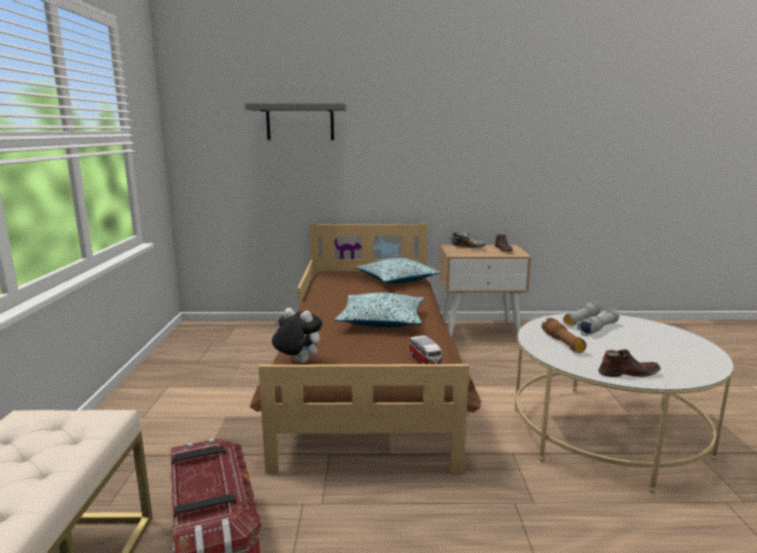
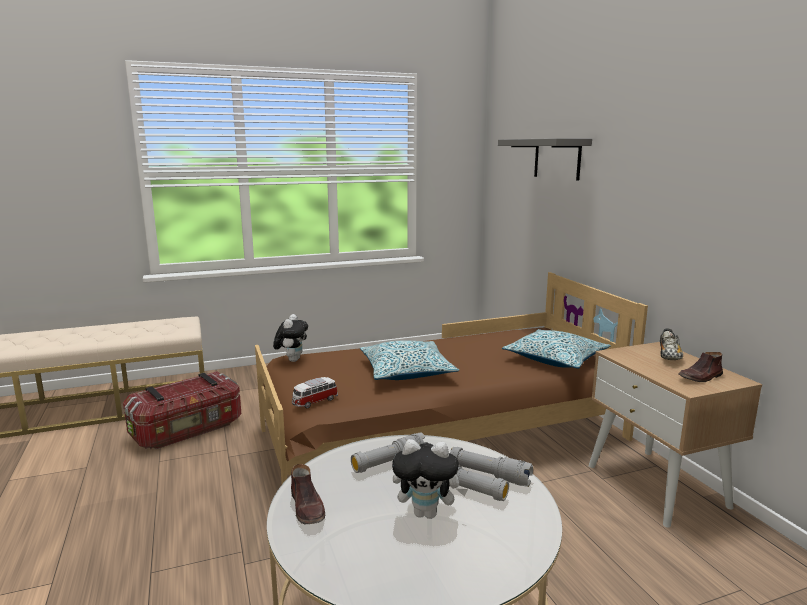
camera: 70 degrees right, 0 degrees up
brown flashlight [542,318,587,353] -> grey flashlight [351,433,428,473]
none -> plush toy [392,439,468,519]

